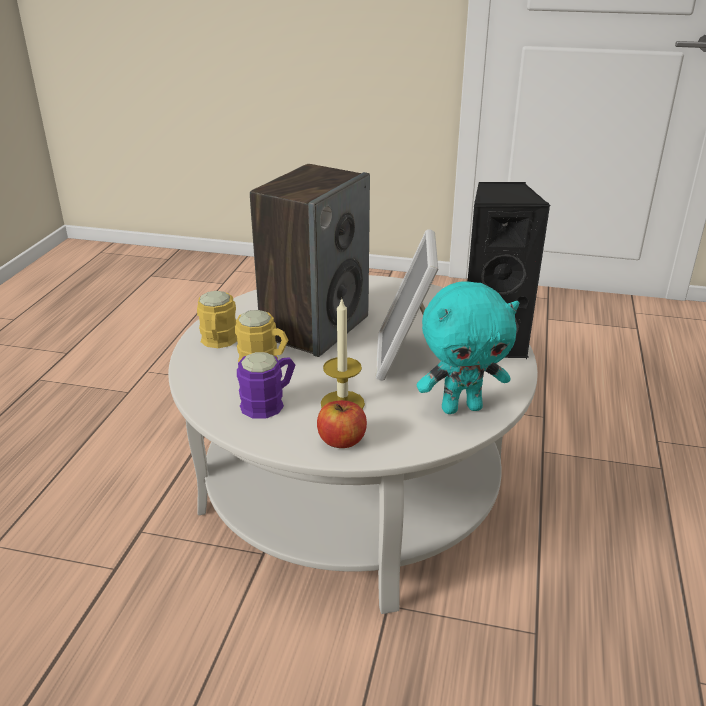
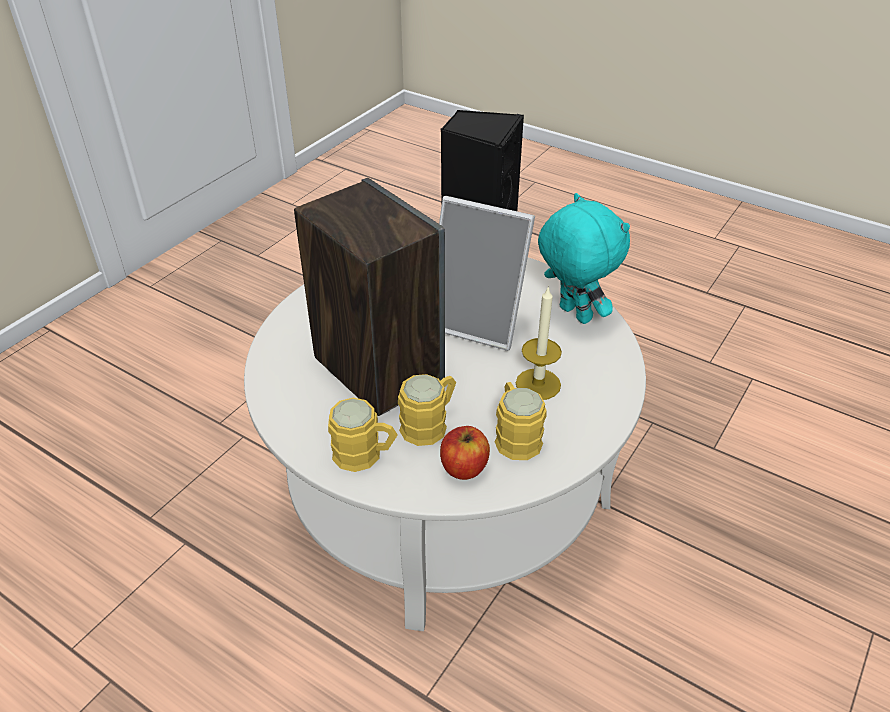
camera: 70 degrees left, 10 degrees up
purple mug [237,352,296,418] -> yellow mug [495,382,547,460]
apple [317,400,367,448] -> apple moved to [440,426,490,480]
turquoise plush toy [417,282,519,414] -> turquoise plush toy turned 45 degrees counterclockwise [538,193,630,324]

